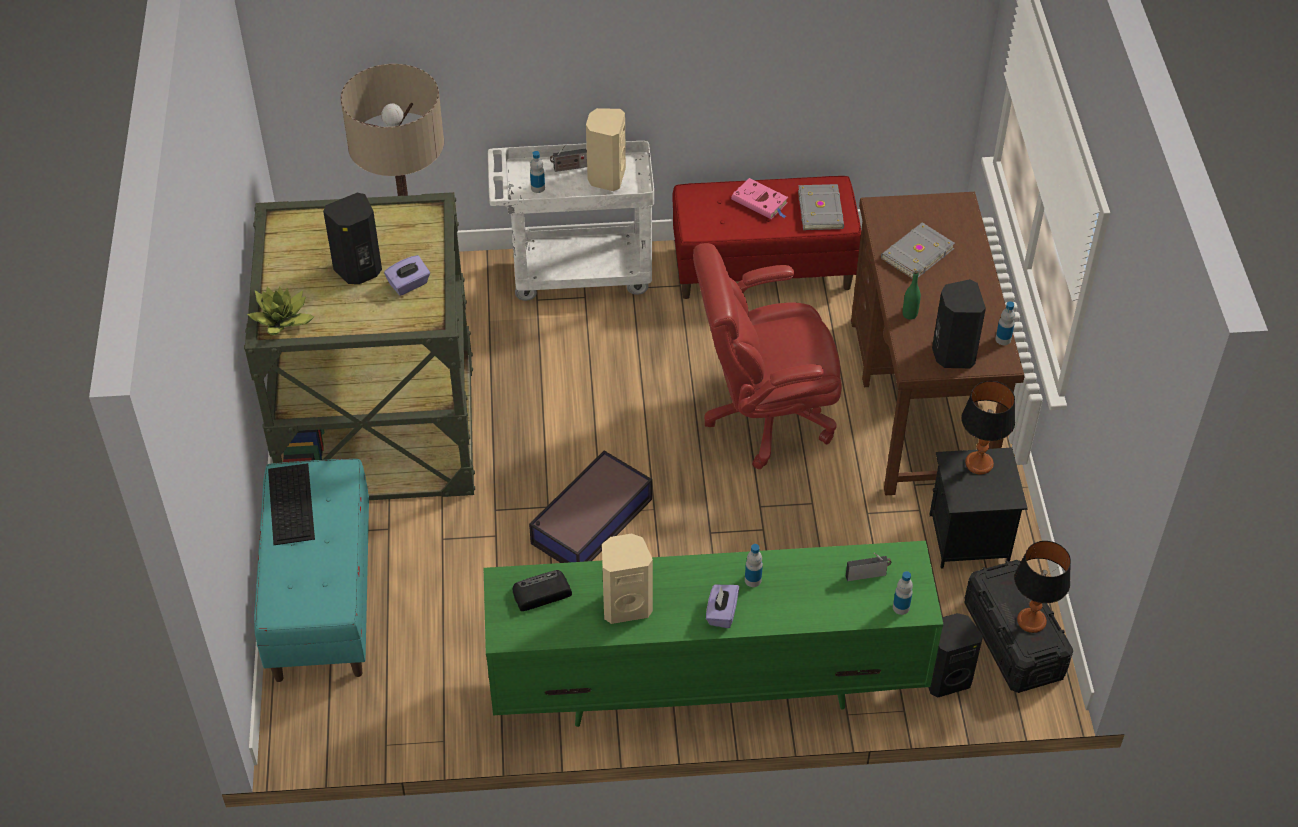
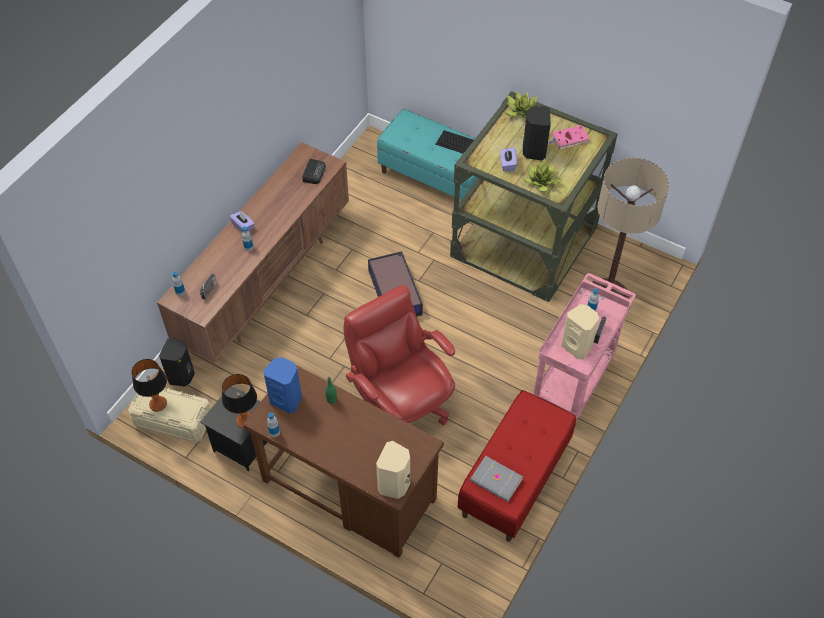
camera: 125 degrees right, 5 degrees up
green cabinet [484,541,943,727] -> brown cabinet [157,142,349,363]
white cart [488,141,654,301] -> pink cart [533,273,636,419]
beige speaker [602,534,653,624] -> beige speaker moved to [376,441,410,499]
red office chair [693,243,842,469] -> red office chair turned 60 degrees counterclockwise [344,285,455,426]
pink book [731,178,788,219] -> pink book moved to [549,125,590,150]
grey book [881,223,955,279] -> none
black speaker [932,279,986,368] -> blue speaker [263,357,302,413]
black storage box [964,560,1073,693] -> beige storage box [128,388,211,443]
none -> potted plant [522,158,561,192]

